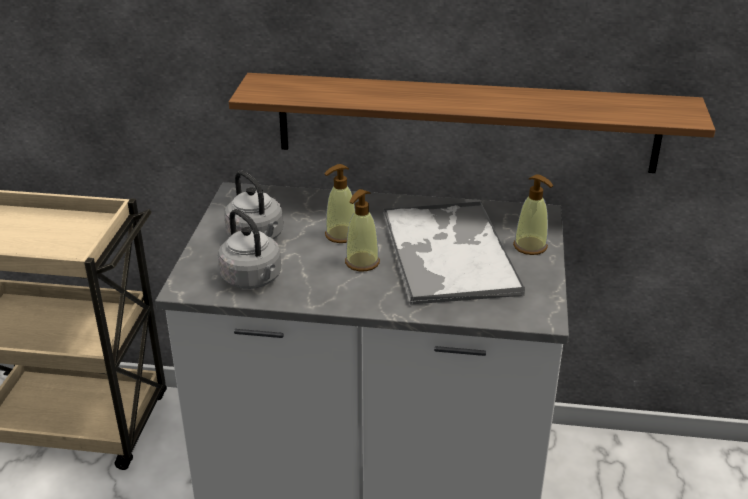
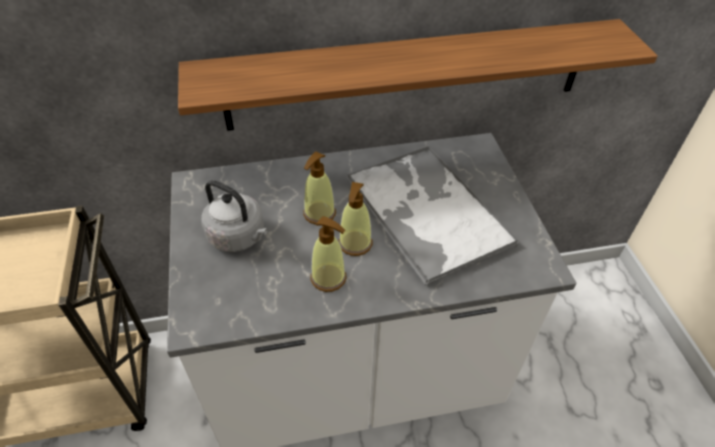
camera: 20 degrees left, 15 degrees up
grey kettle [218,209,281,289] -> none
soap dispenser [513,175,553,255] -> soap dispenser moved to [310,216,347,292]

